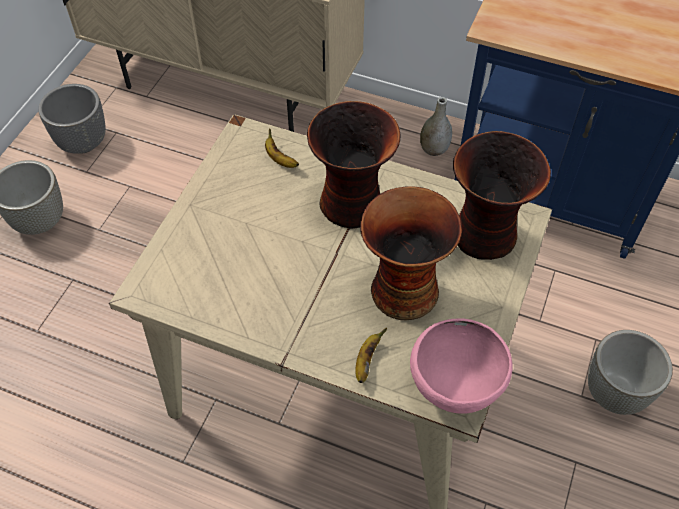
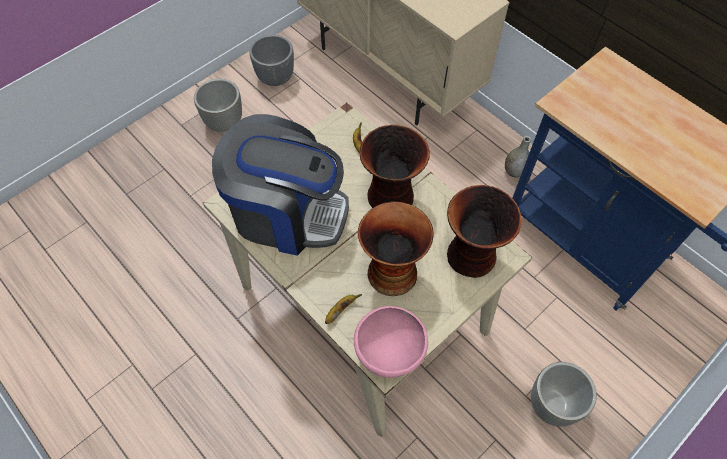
camera: 25 degrees right, 5 degrees up
none -> coffee machine [212,114,349,256]

